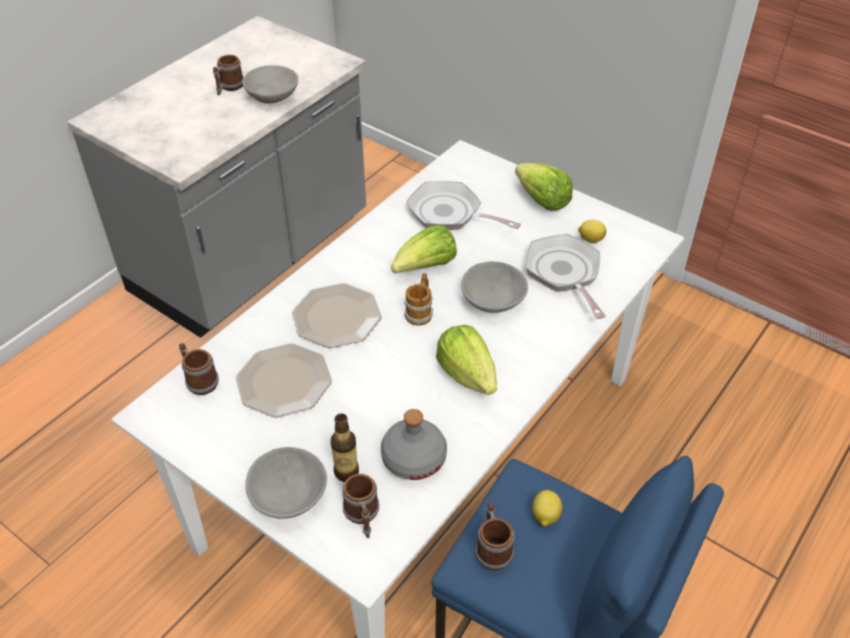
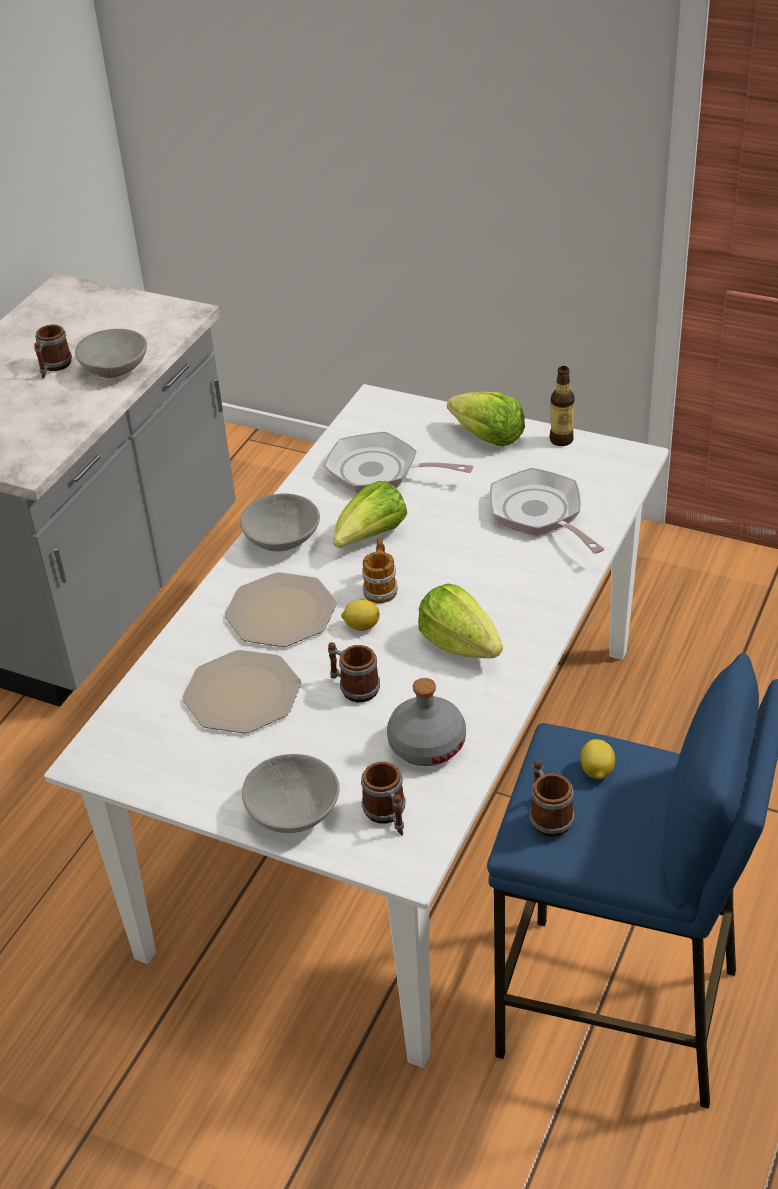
camera: 10 degrees left, 5 degrees down
mug [179,343,219,395] -> mug moved to [328,642,380,702]
bottle [331,413,359,482] -> bottle moved to [550,366,574,446]
grey bowl [461,261,528,313] -> grey bowl moved to [240,493,320,551]
lemon [578,220,606,243] -> lemon moved to [341,600,380,631]

